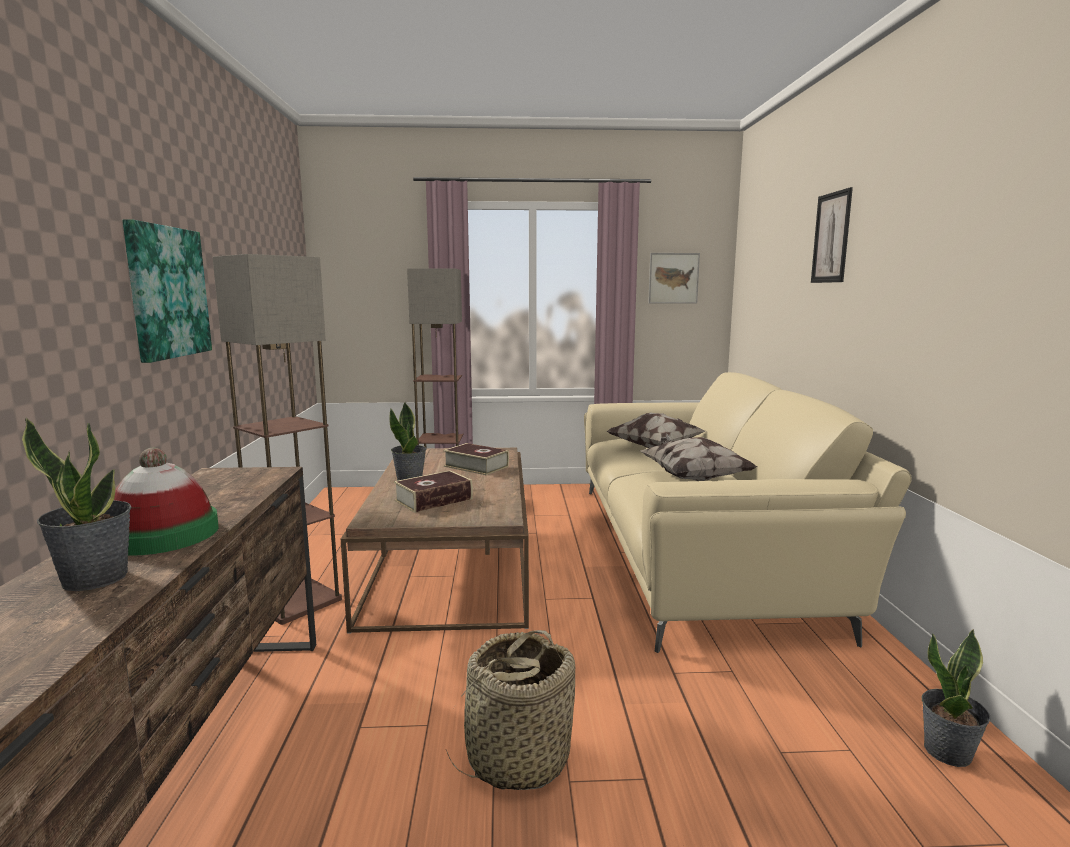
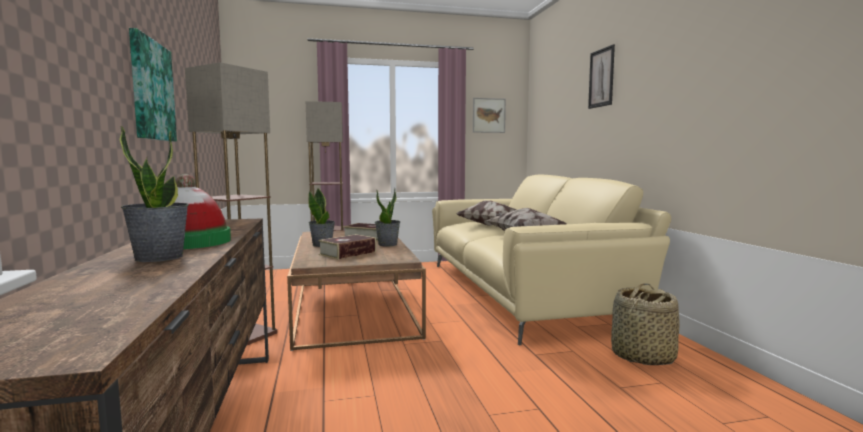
camera: 10 degrees left, 5 degrees down
basket [446,630,575,790] -> basket moved to [611,283,680,365]
potted plant [922,629,991,767] -> potted plant moved to [375,188,400,246]

